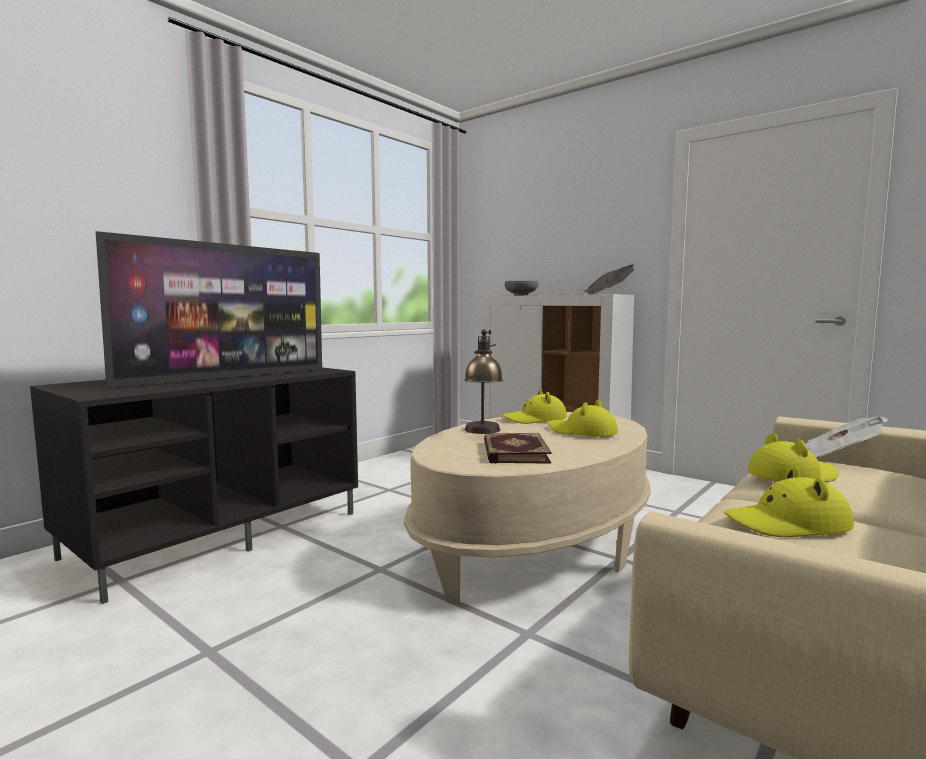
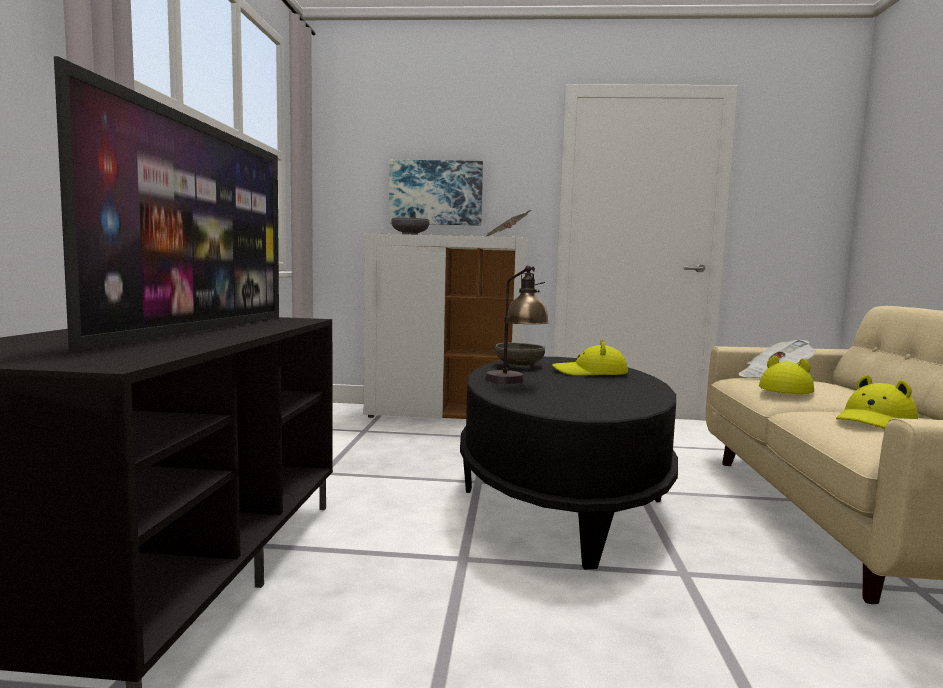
camera: 35 degrees left, 0 degrees up
beige coffee table [404,412,651,605] -> black coffee table [460,357,678,570]
book [484,433,552,464] -> none
yellow hat [502,389,567,424] -> grey bowl [495,342,545,368]
none -> picture [389,160,483,226]

